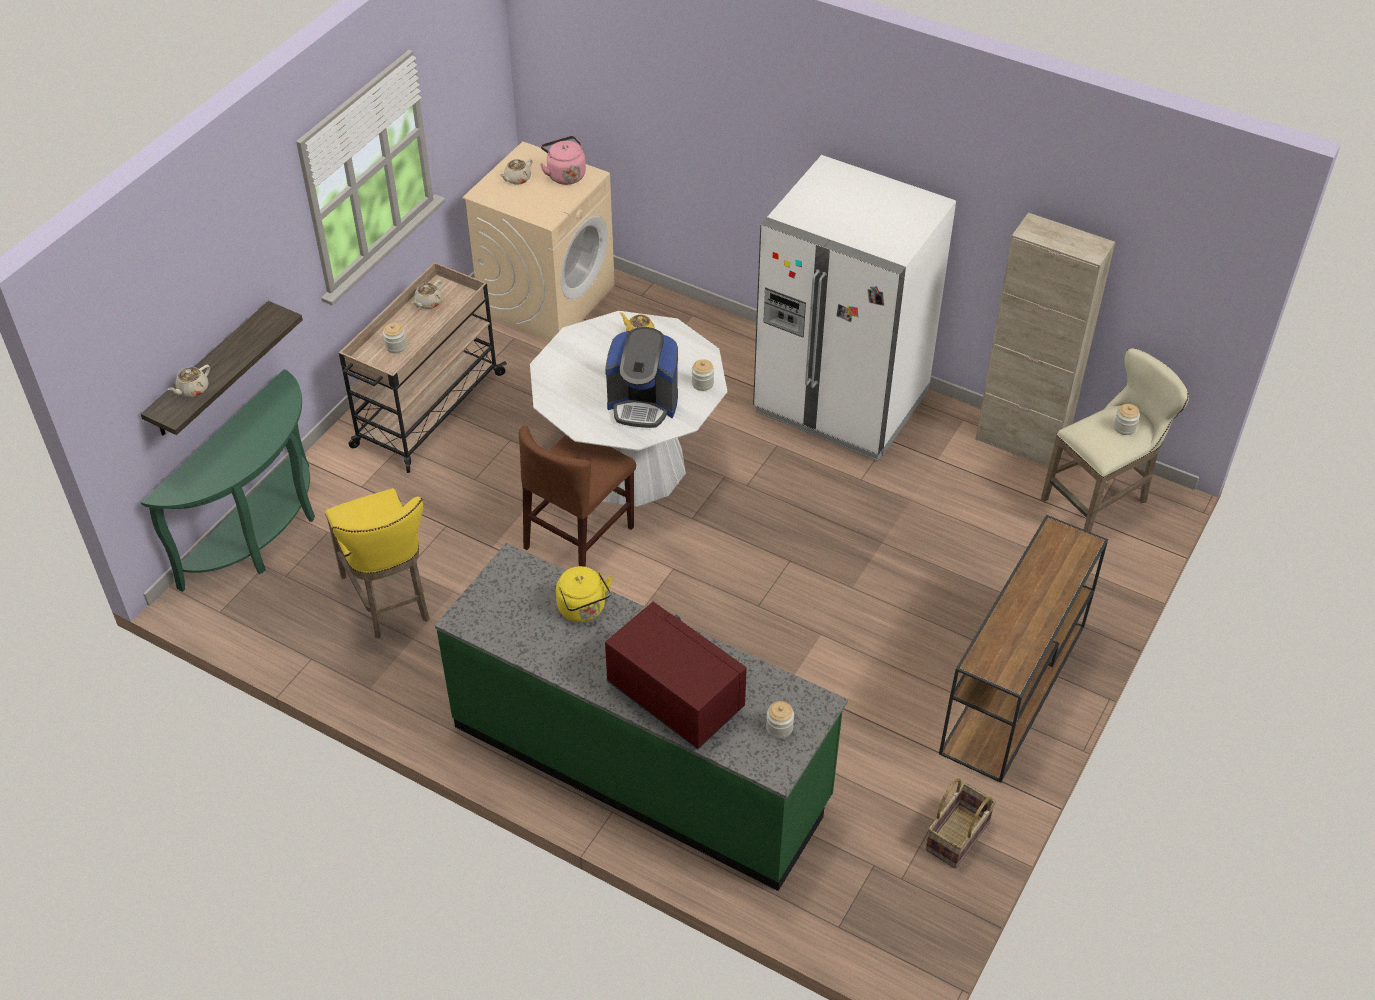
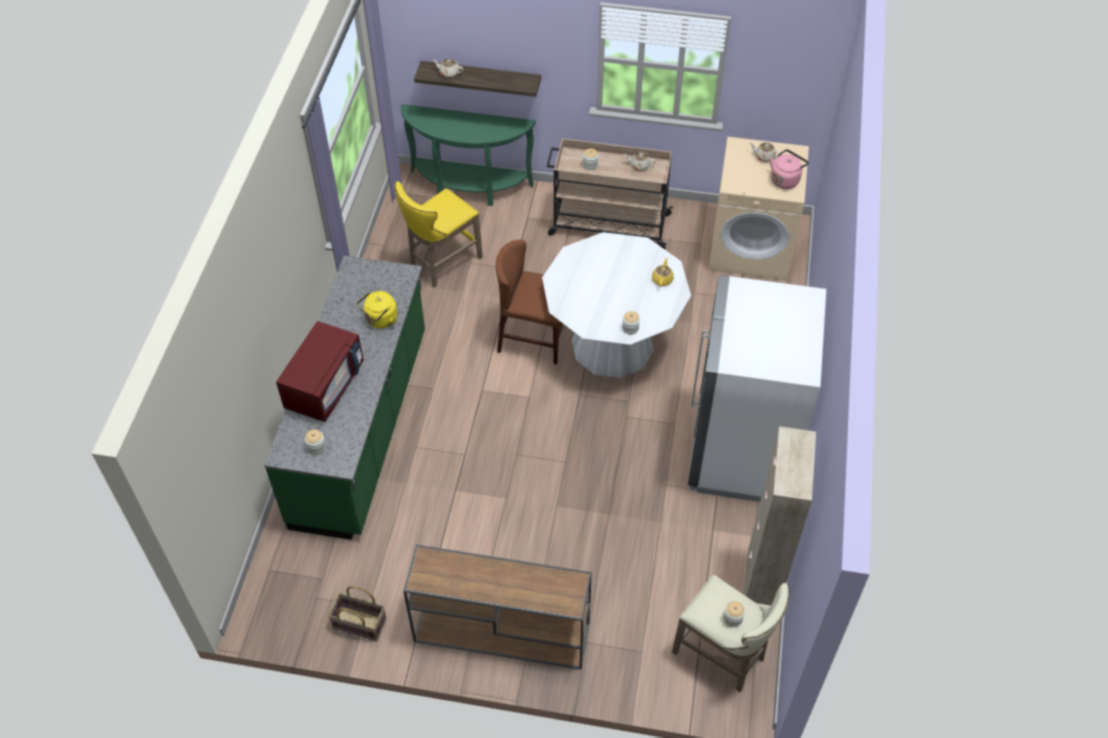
camera: 70 degrees right, 5 degrees up
coffee machine [605,327,678,428] -> none

